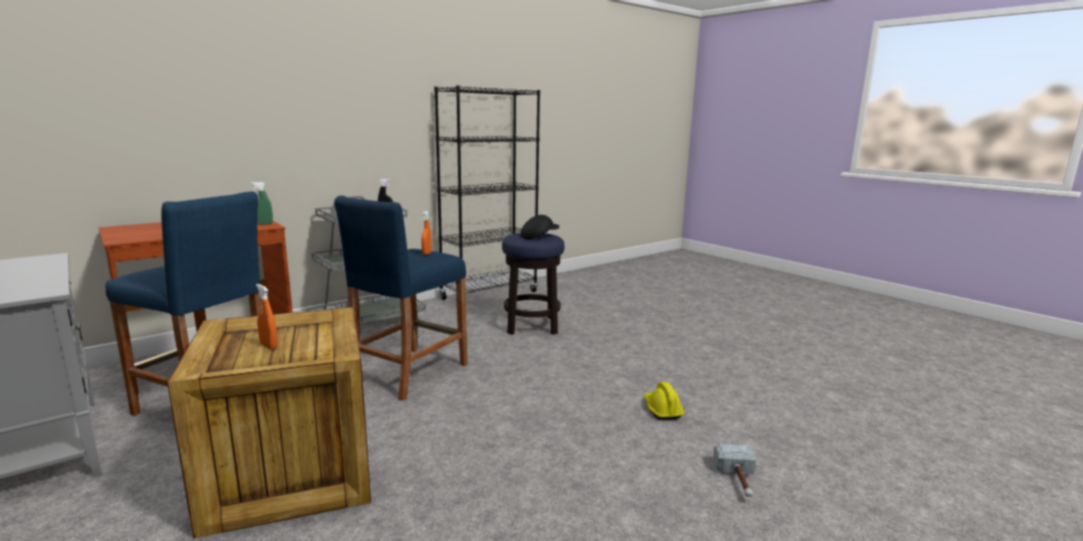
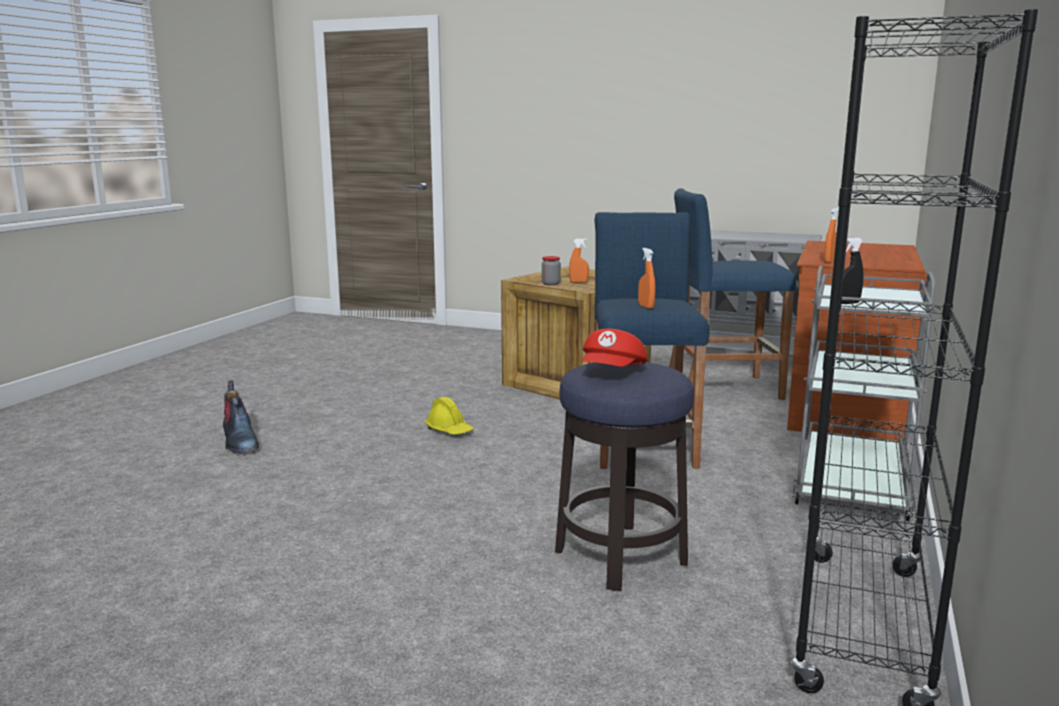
camera: 150 degrees right, 0 degrees up
green spray bottle [251,182,273,225] -> orange spray bottle [824,208,839,263]
black cap [521,215,559,239] -> red cap [581,329,648,367]
yellow hard hat [644,382,684,420] -> yellow hard hat moved to [424,397,474,434]
hammer [713,444,756,497] -> boot [223,380,259,454]
none -> jar [542,256,561,286]

